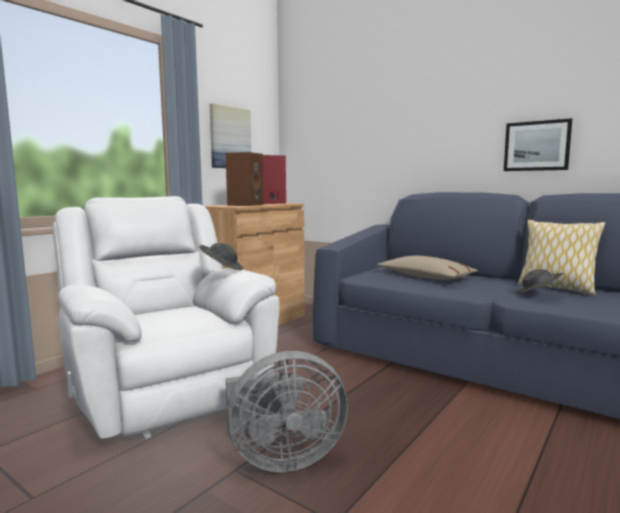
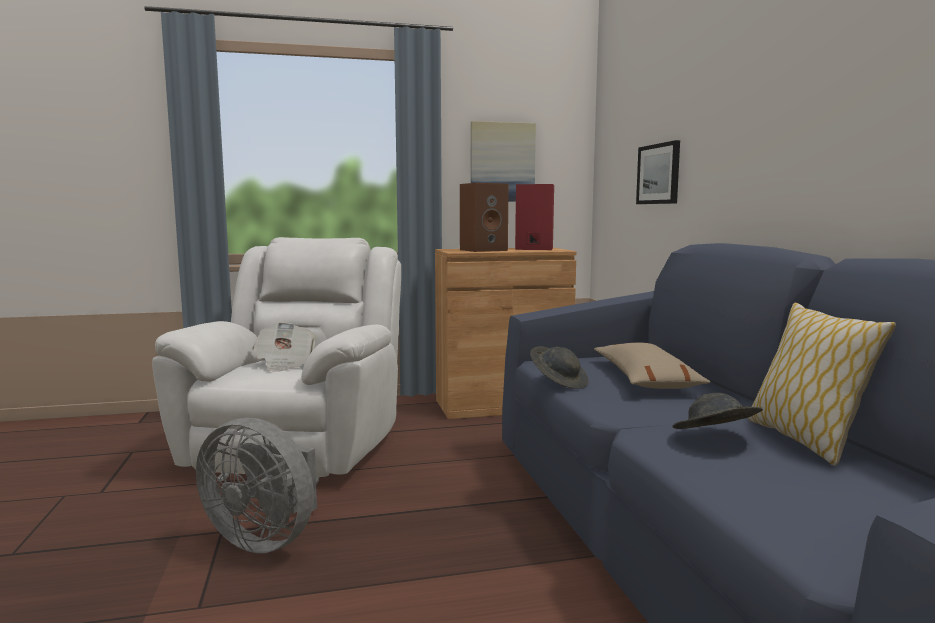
camera: 40 degrees right, 0 degrees up
grey hat [199,243,243,270] -> grey hat moved to [530,346,589,389]
picture [504,118,572,171] -> picture moved to [636,140,680,204]
none -> newspaper [252,322,316,372]

